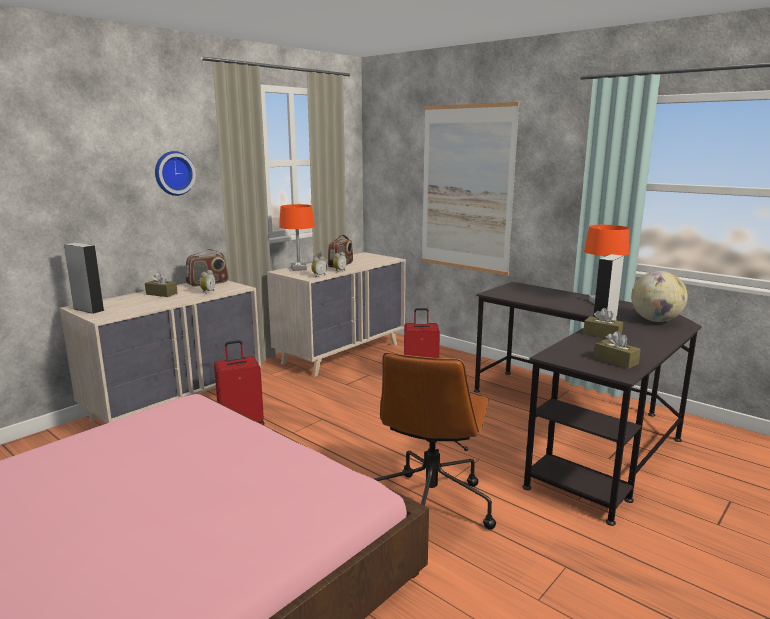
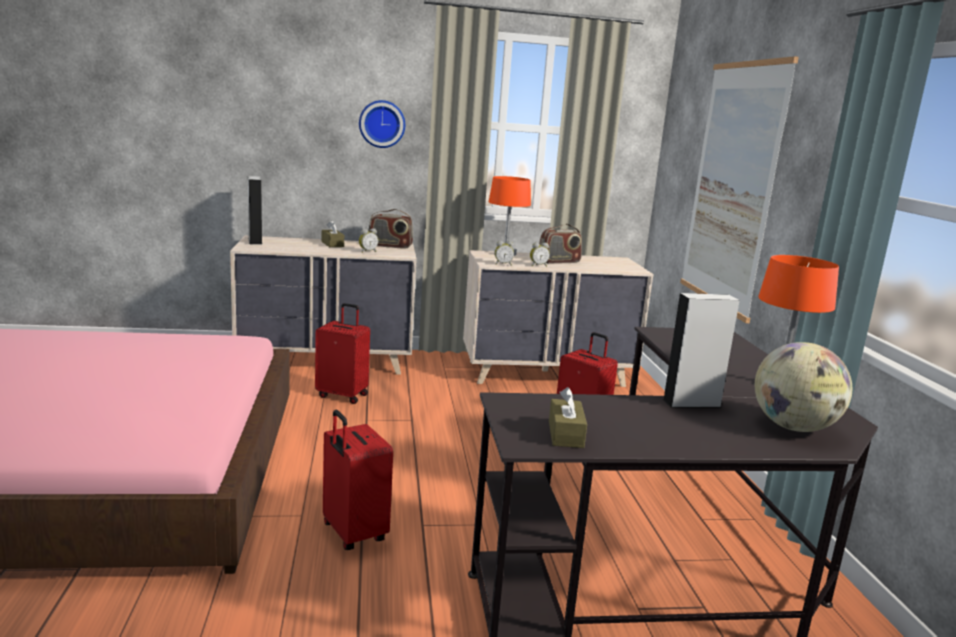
camera: 40 degrees right, 0 degrees up
brown office chair [374,352,496,530] -> red suitcase [323,410,393,550]
brown tissue box [583,308,623,338] -> none

